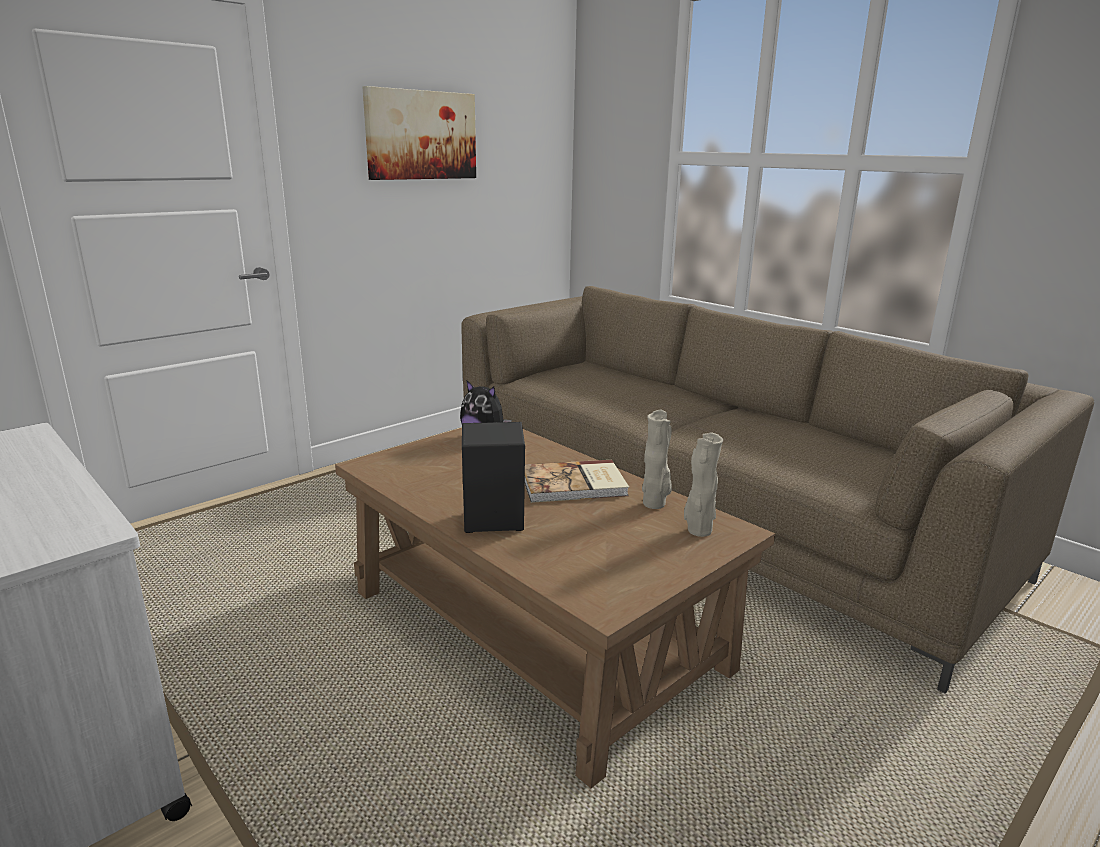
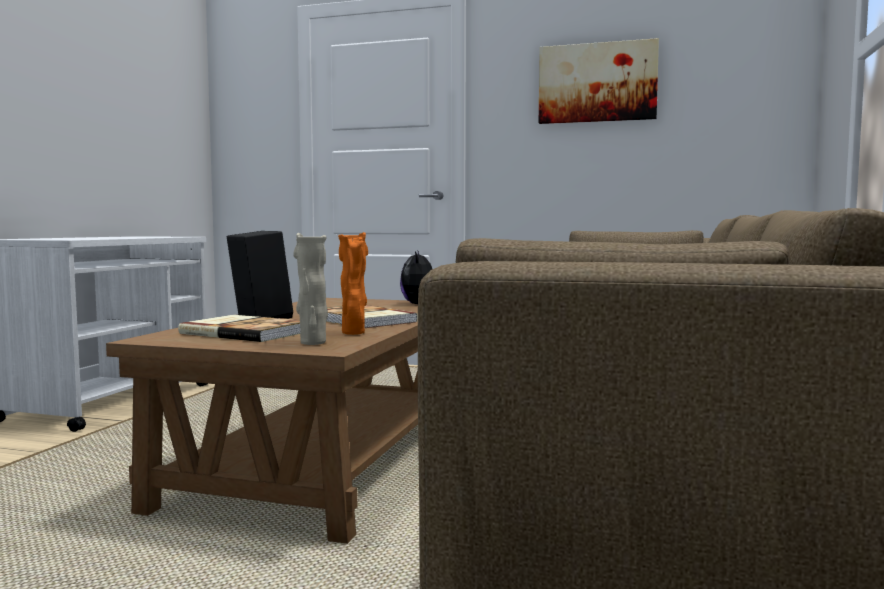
camera: 60 degrees right, 15 degrees down
beige vase [642,410,672,509] -> orange vase [338,232,368,335]
none -> book [178,315,300,342]

